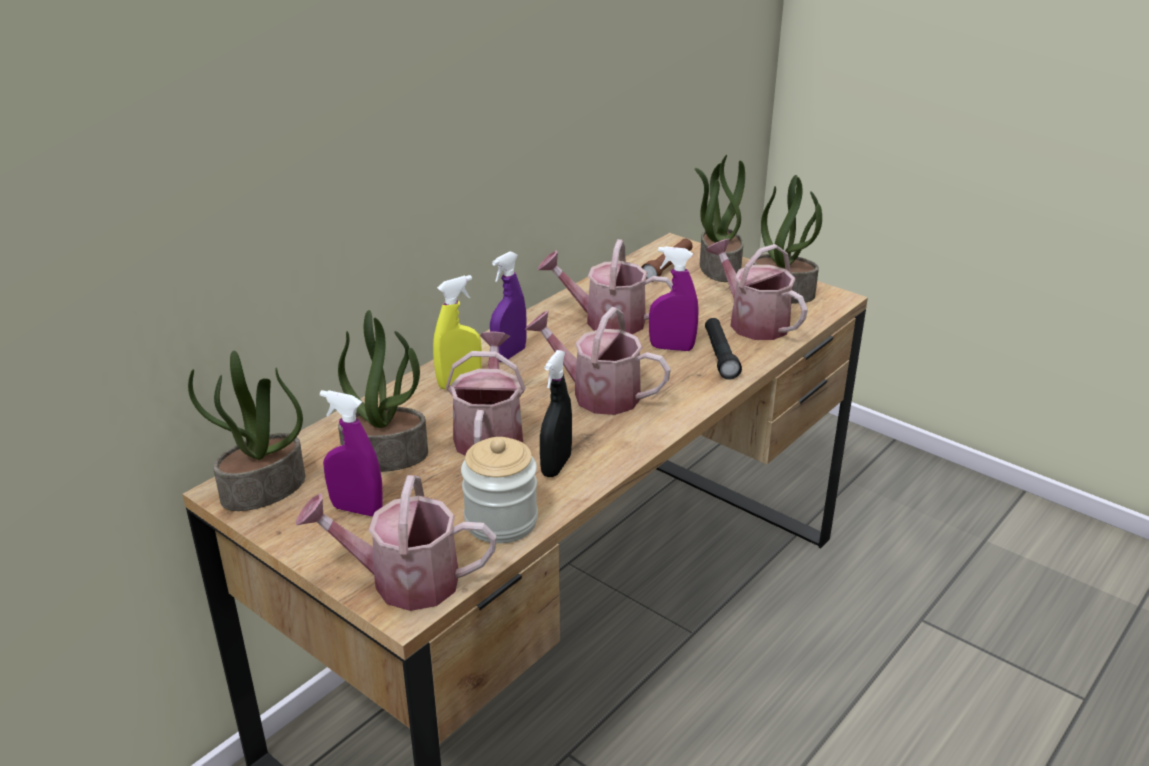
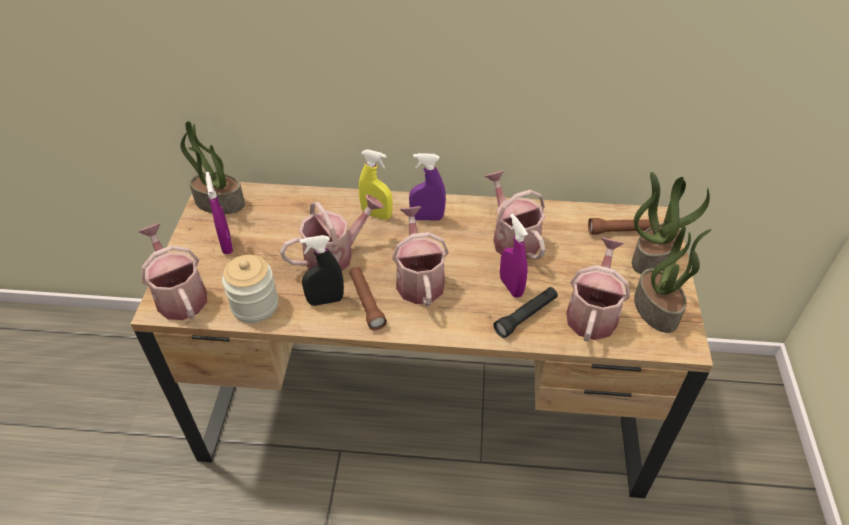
camera: 55 degrees right, 15 degrees up
potted plant [338,310,428,472] -> none
none -> brown flashlight [349,267,387,330]

